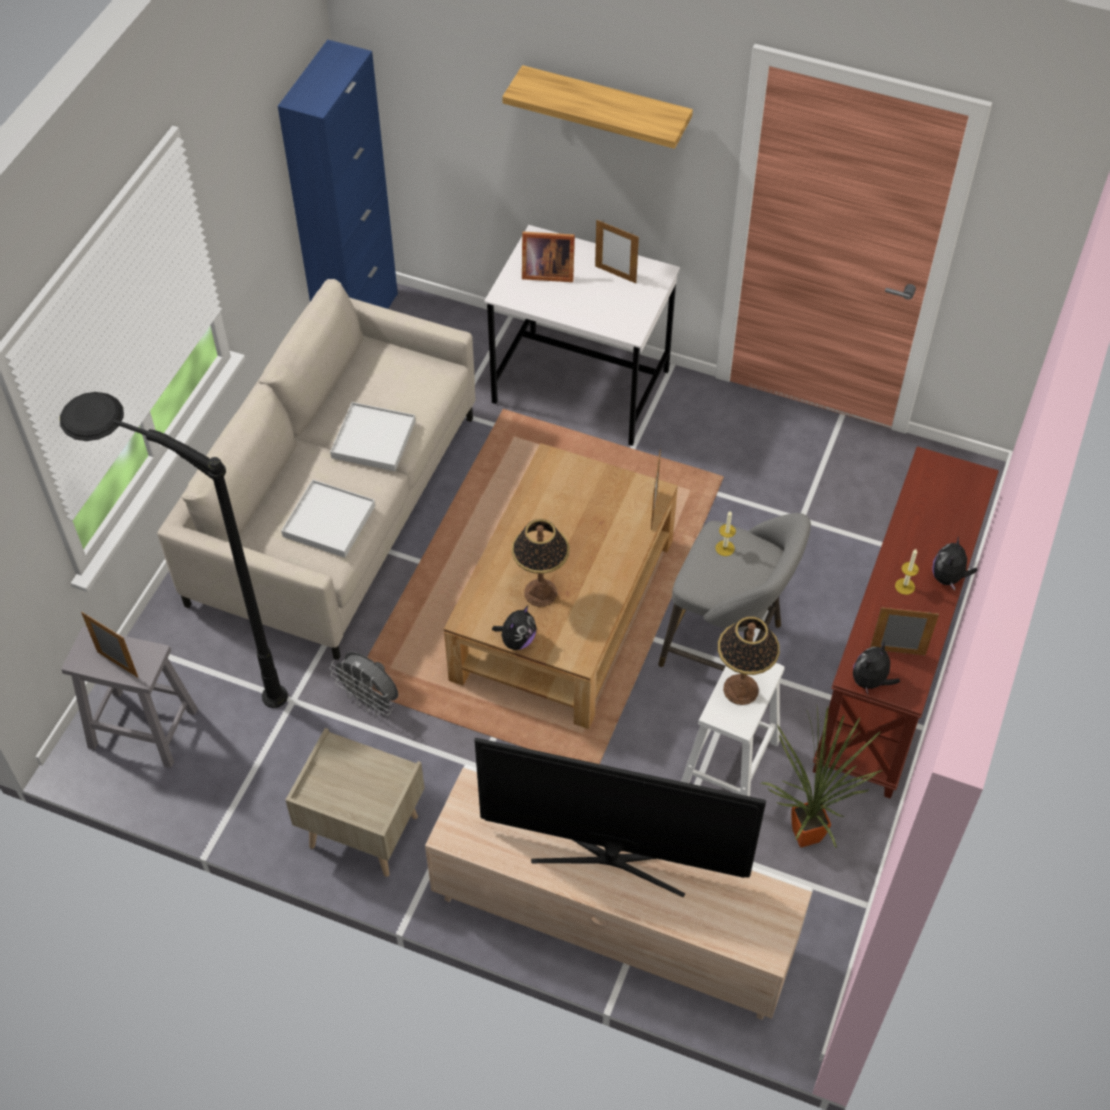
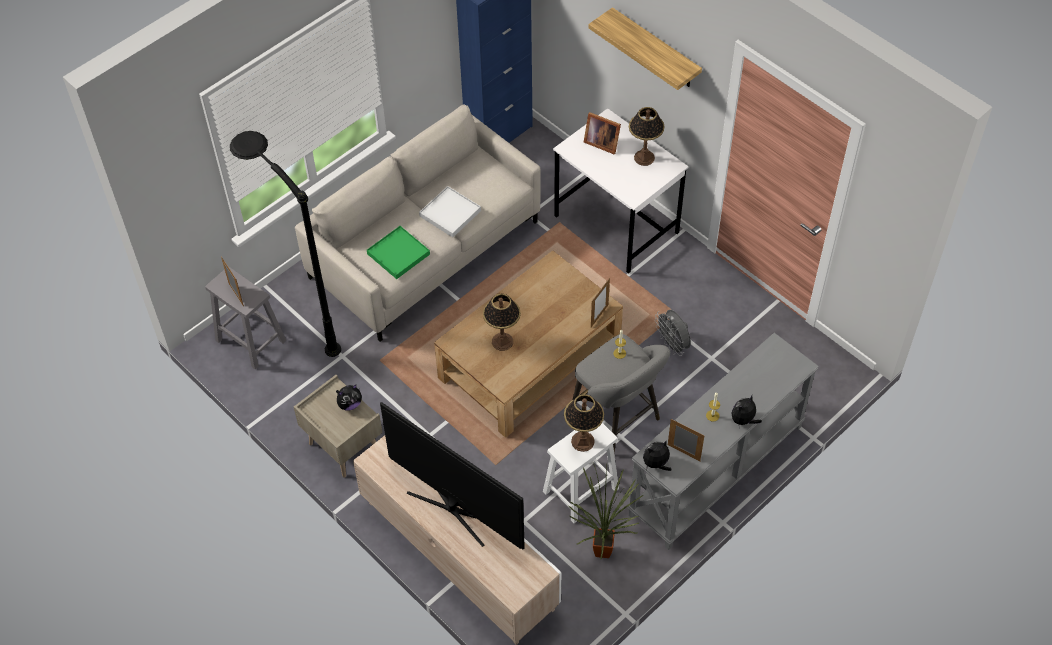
camera: 25 degrees right, 0 degrees up
white tray [281,480,375,558] -> green tray [367,226,430,279]
grey fan [329,652,398,716] -> grey fan moved to [655,310,691,356]
plush toy [492,606,537,650] -> plush toy moved to [336,385,362,410]
picture frame [595,220,639,283] -> table lamp [629,107,665,166]
brown console table [813,446,999,799] -> grey console table [628,333,819,550]

